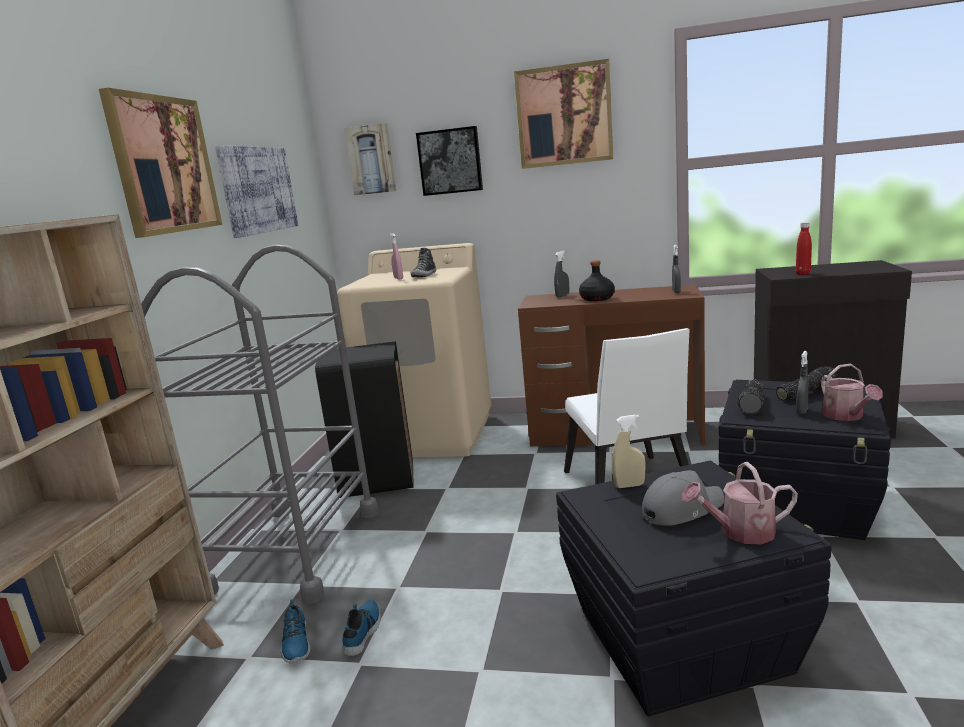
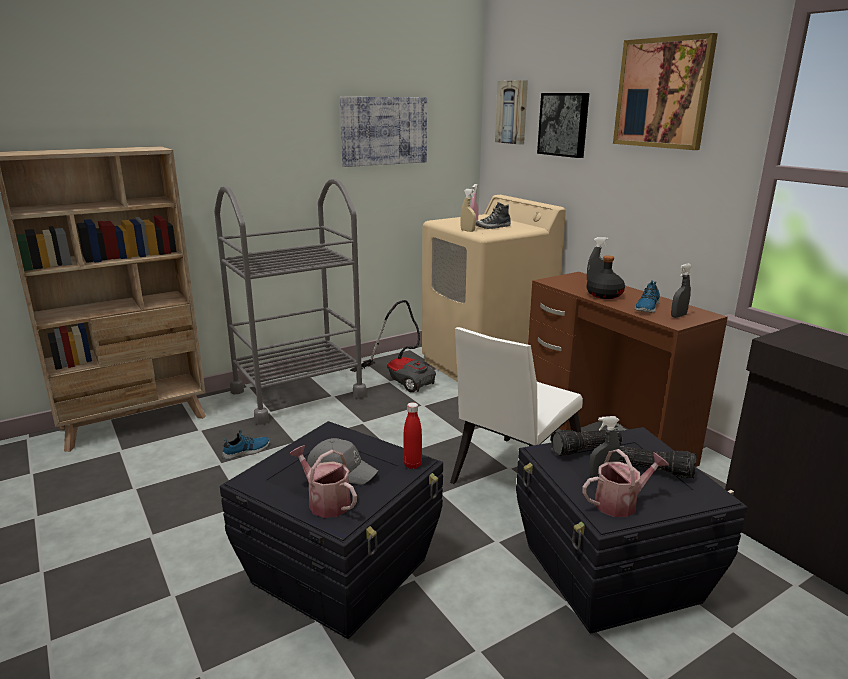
camera: 45 degrees right, 5 degrees up
picture [99,88,222,238] -> none
shoe [281,599,310,664] -> shoe moved to [634,280,660,313]
black trash can [315,341,414,498] -> vacuum cleaner [350,300,436,392]
beige spray bottle [612,415,645,488] -> beige spray bottle moved to [460,189,476,232]
red bottle [796,222,812,275] -> red bottle moved to [404,402,422,469]
watering can [821,364,883,421] -> watering can turned 150 degrees counterclockwise [582,449,669,517]

